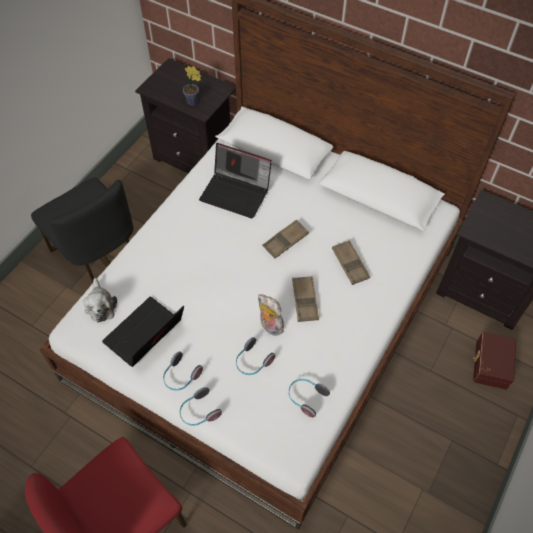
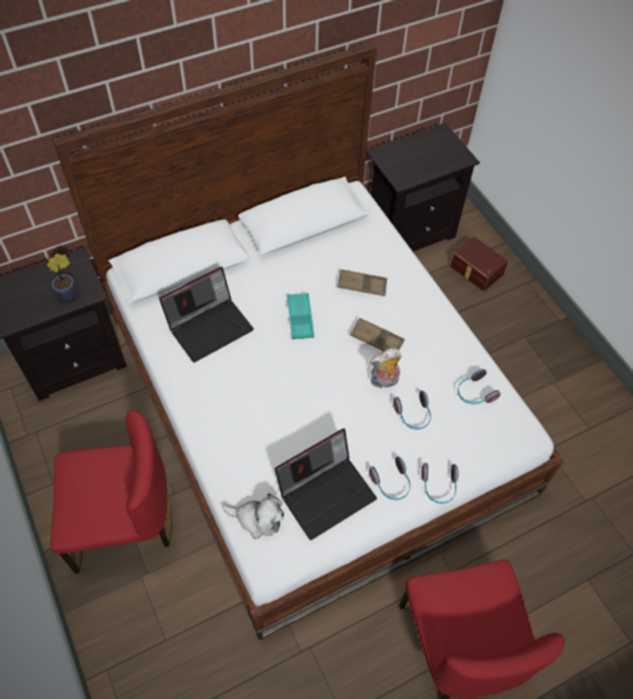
camera: 60 degrees left, 0 degrees up
black chair [31,177,134,283] -> red chair [50,410,172,574]
laptop [102,297,184,367] -> laptop turned 105 degrees counterclockwise [275,428,377,540]
brown tray [263,220,309,258] -> turquoise tray [287,293,314,339]

